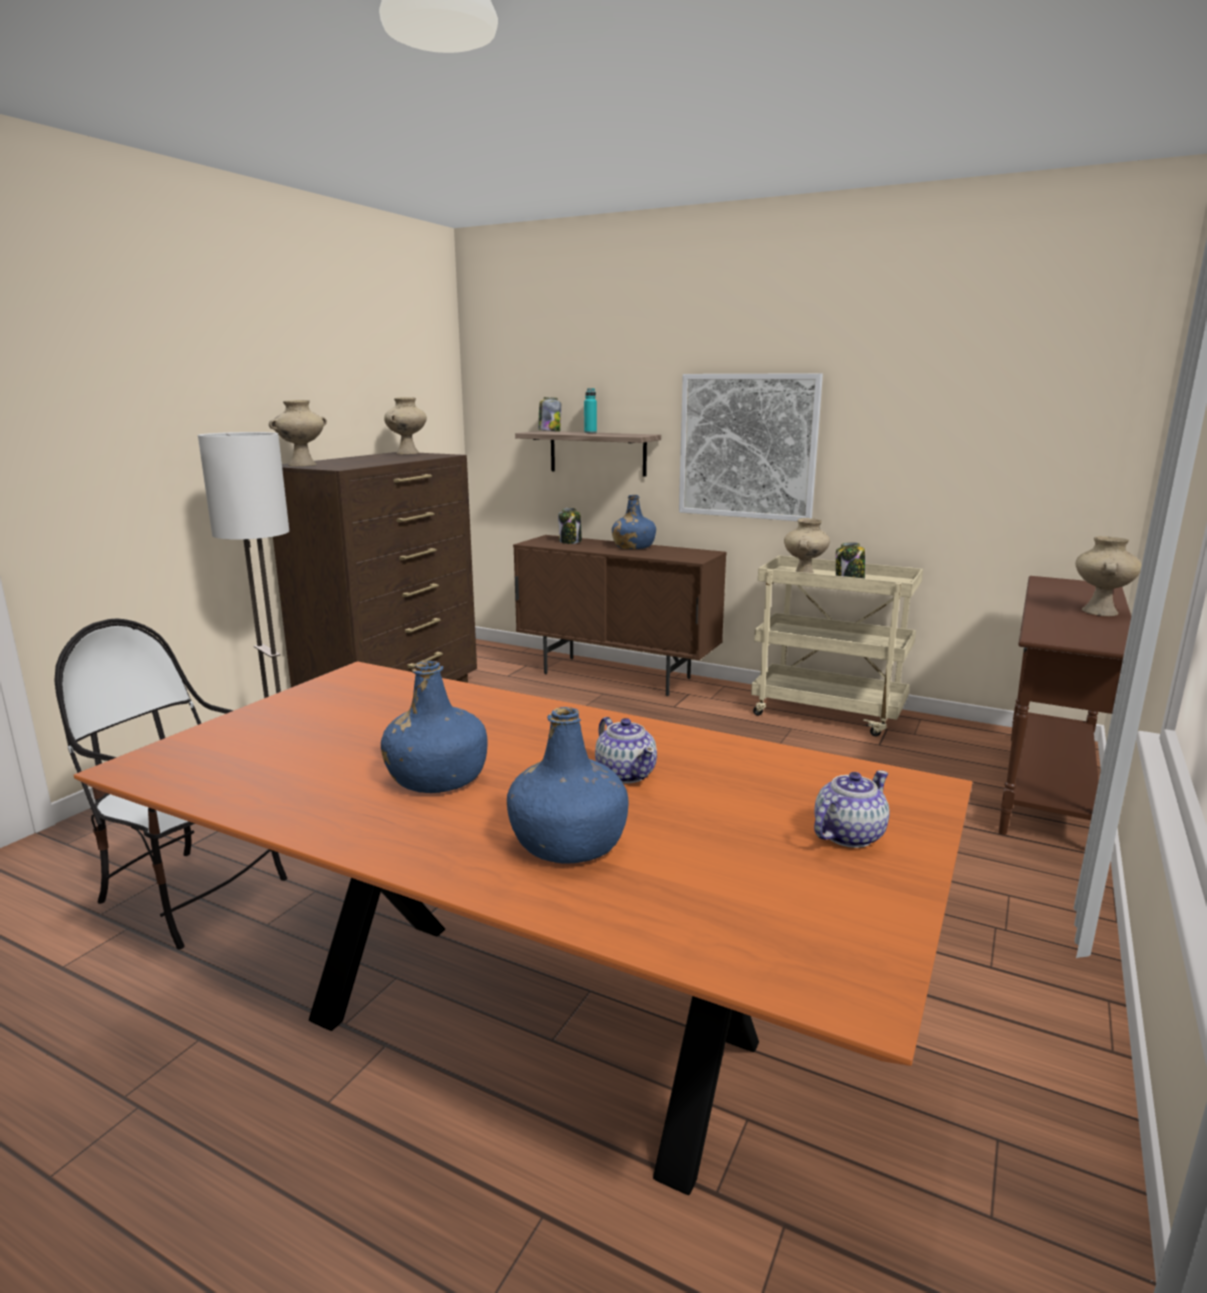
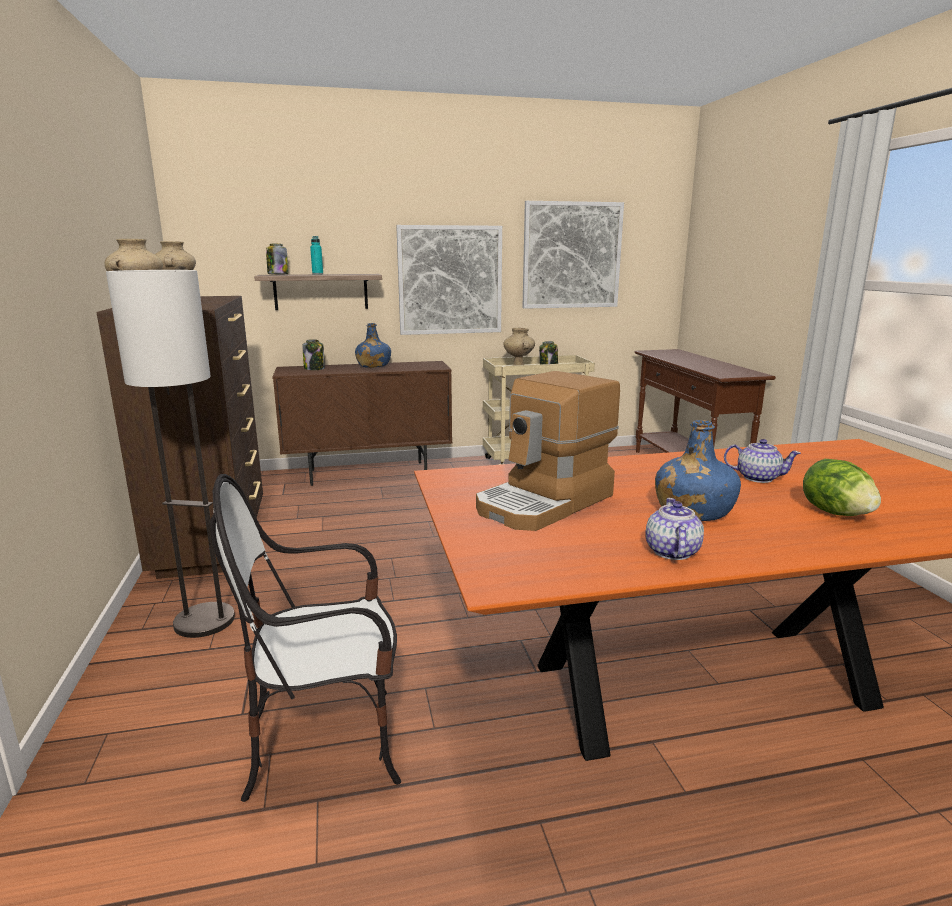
camera: 40 degrees left, 0 degrees up
blue bottle [507,707,629,864] -> lettuce [803,459,881,516]
teapot [814,770,889,848] -> teapot moved to [645,498,704,560]
beige vase [1076,536,1142,616] -> none
none -> coffee machine [476,371,620,531]
none -> picture [522,201,624,309]

